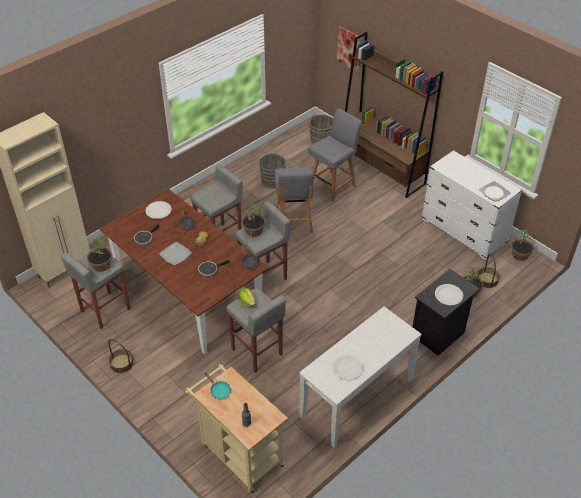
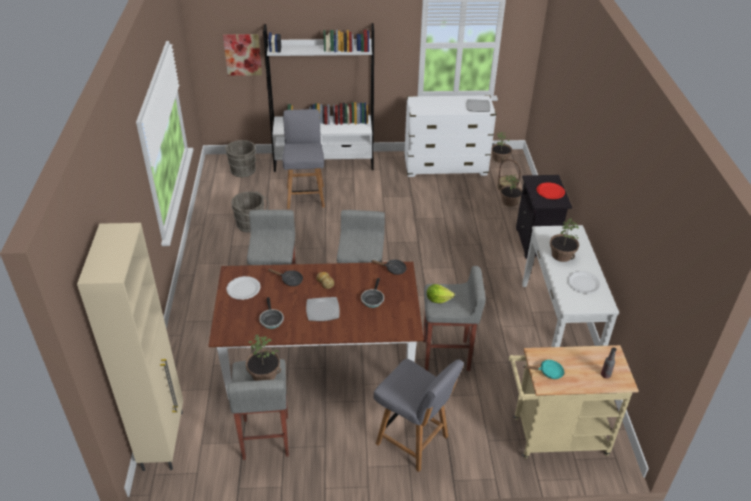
camera: 50 degrees left, 5 degrees down
basket [108,339,134,373] -> none
potted plant [242,204,266,237] -> potted plant moved to [550,218,579,262]
grey chair [275,167,314,233] -> grey chair moved to [373,359,464,472]
brown bookcase [345,32,443,198] -> white bookcase [263,23,374,172]
white plate [435,284,463,305] -> red plate [536,182,565,199]

